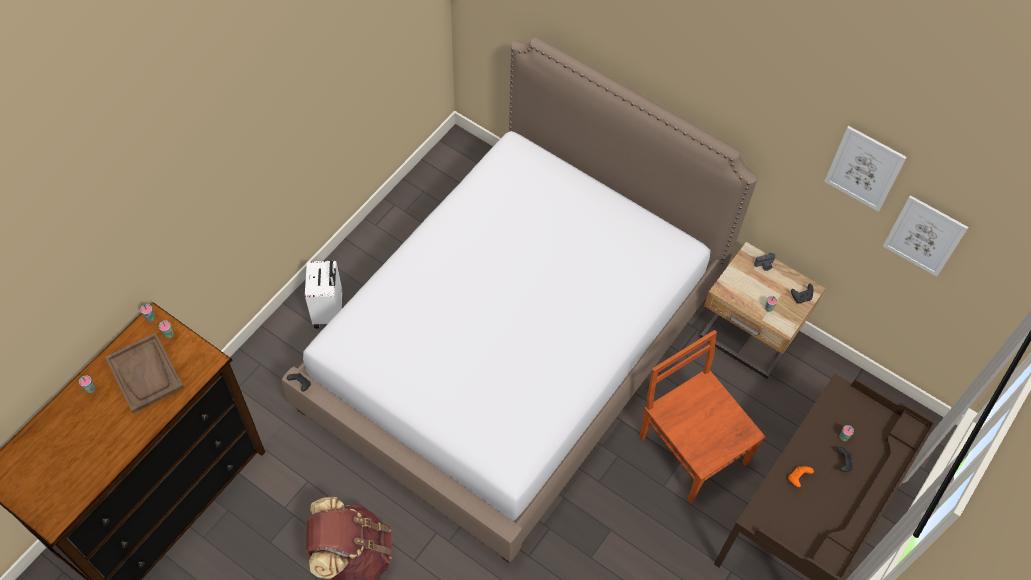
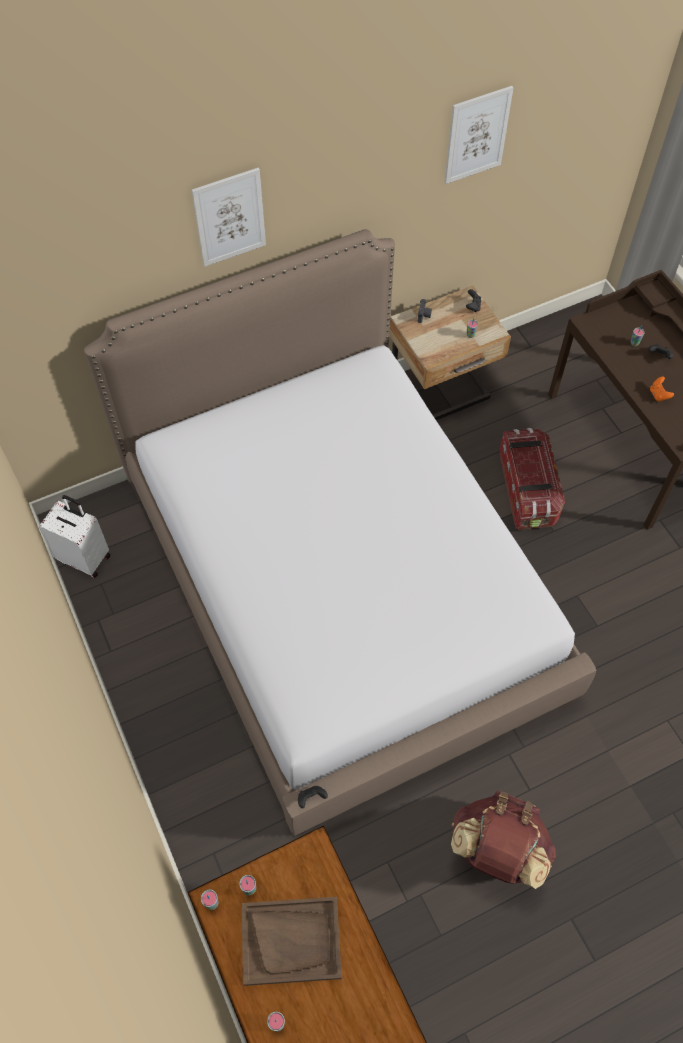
camera: 60 degrees left, 0 degrees up
white suitcase [305,261,342,329] -> white suitcase moved to [39,495,110,578]
brown chair [639,330,765,503] -> storage box [500,428,565,530]
picture [883,195,968,277] -> picture moved to [192,168,266,267]

